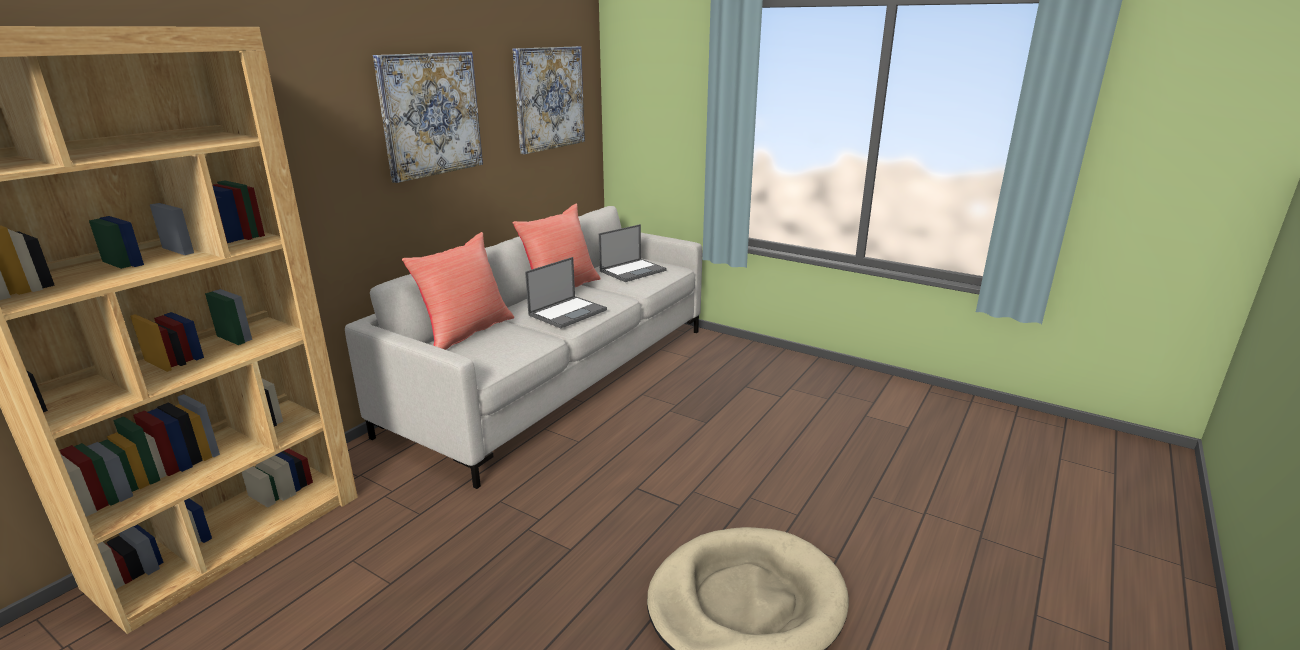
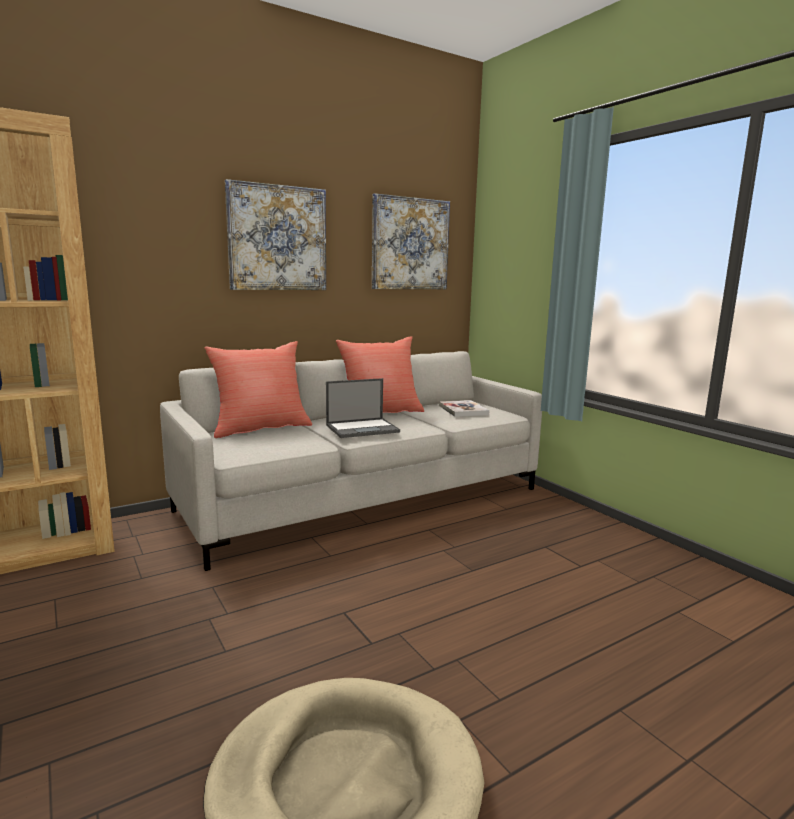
camera: 25 degrees right, 10 degrees down
laptop [599,224,667,282] -> book [439,400,489,417]

